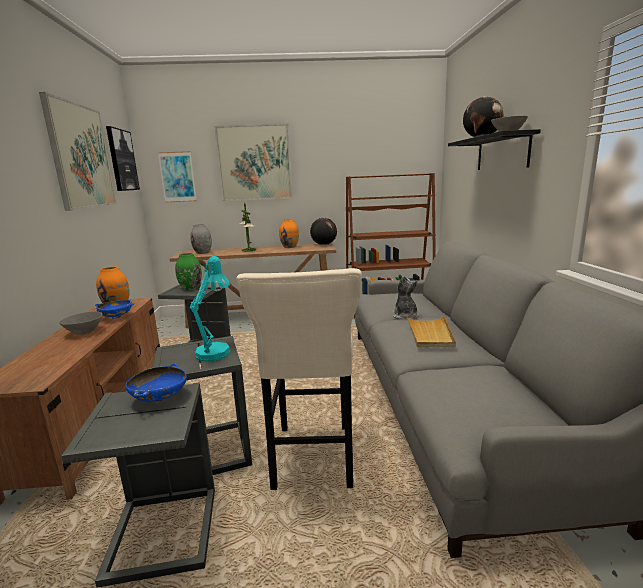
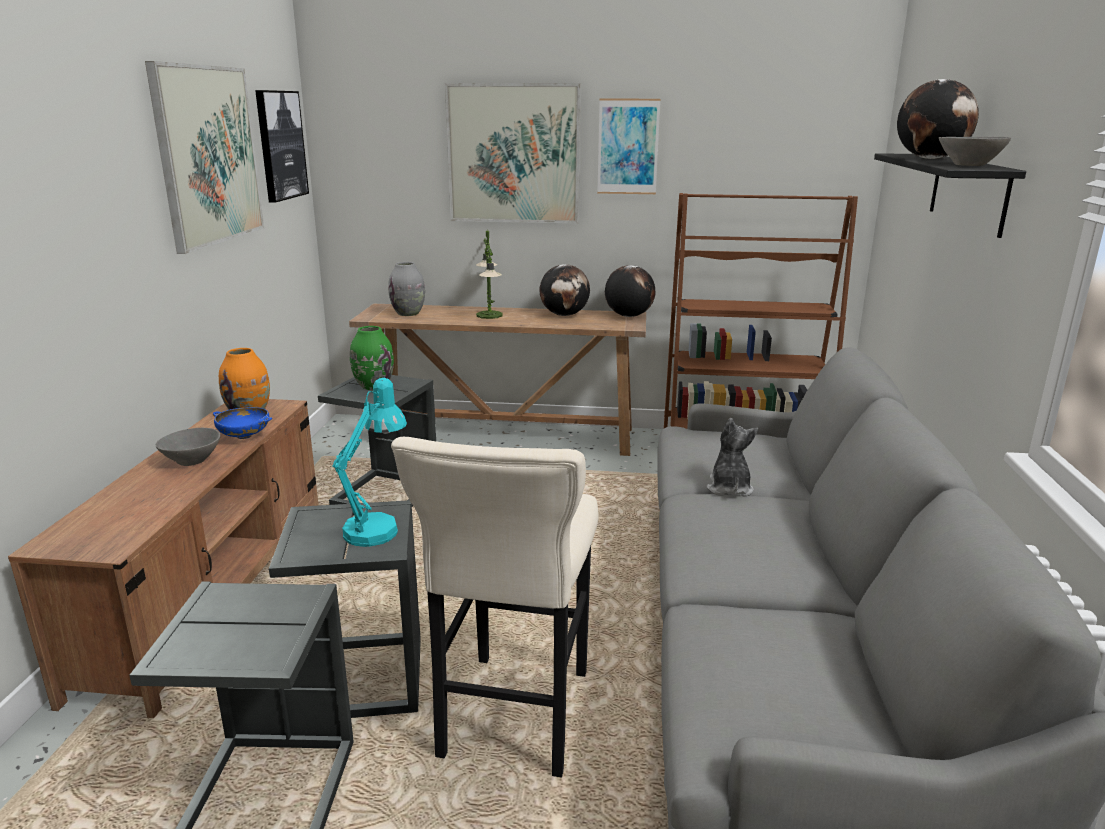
camera: 10 degrees right, 5 degrees up
blue bowl [125,364,187,402] -> none
picture [158,151,197,203] -> picture moved to [597,98,660,194]
orange vase [279,219,299,248] -> globe [540,264,590,316]
beige tray [406,315,456,347] -> none

